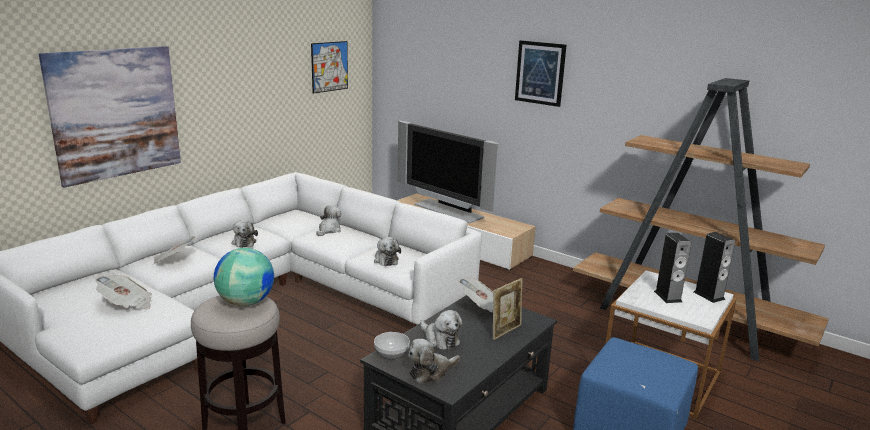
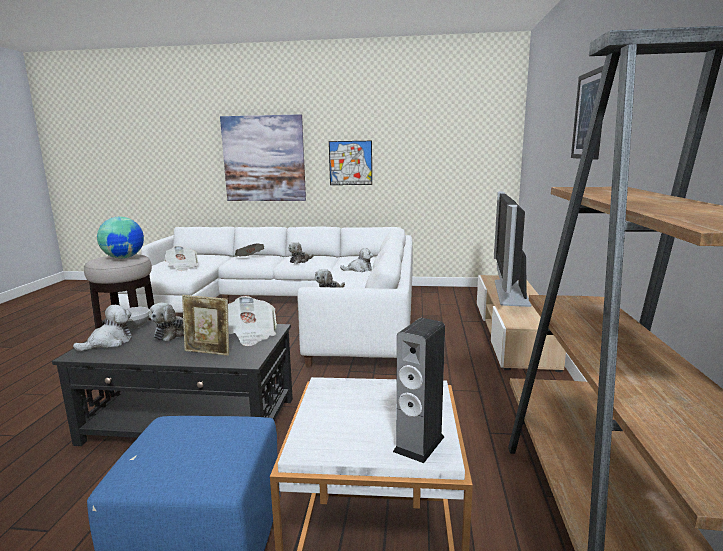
camera: 60 degrees right, 5 degrees down
picture [311,41,348,94] -> picture moved to [329,141,372,185]
plush toy [408,339,460,384] -> plush toy turned 105 degrees clockwise [73,305,132,351]
speaker [654,233,691,303] -> none

